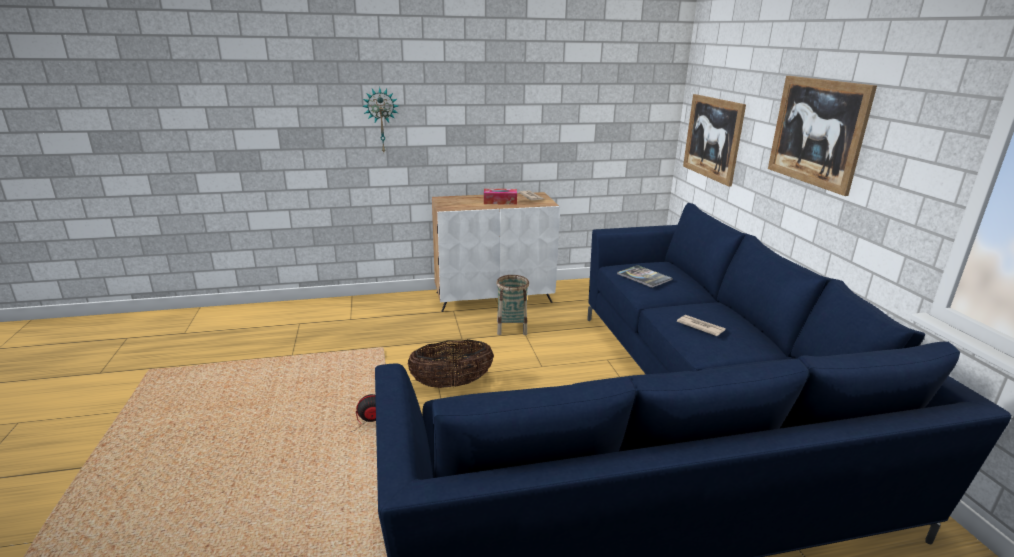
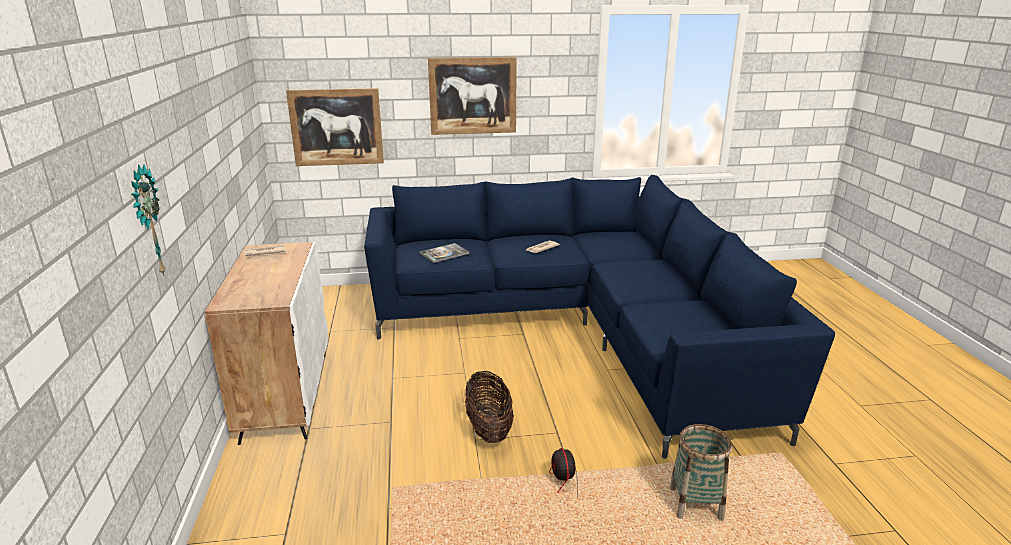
camera: 85 degrees left, 0 degrees up
tissue box [484,189,517,205] -> none
basket [496,275,529,335] -> basket moved to [670,424,732,521]

